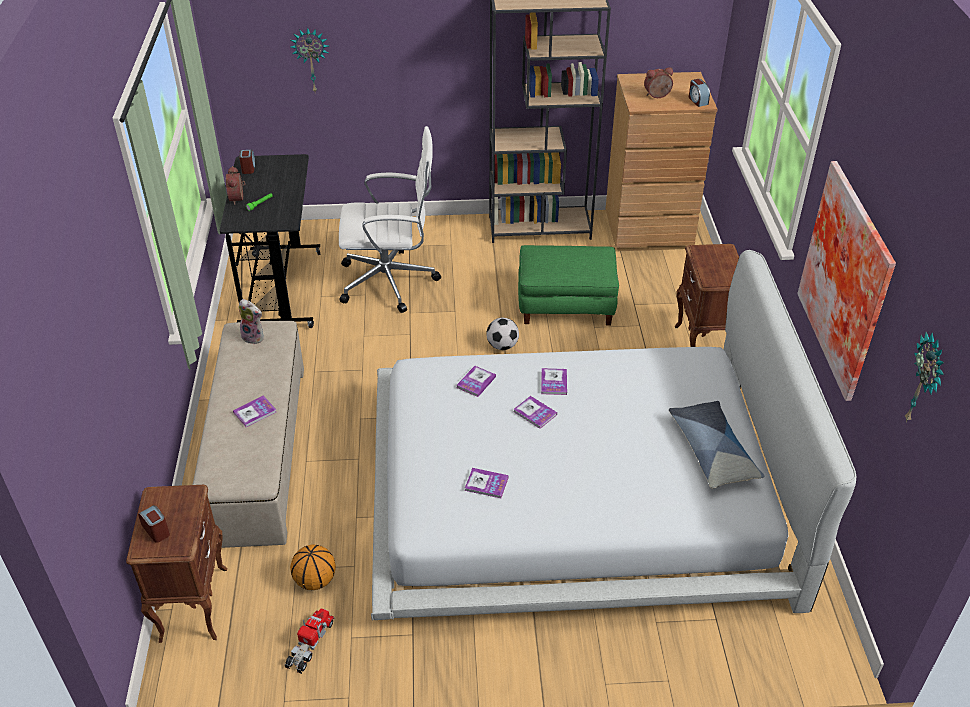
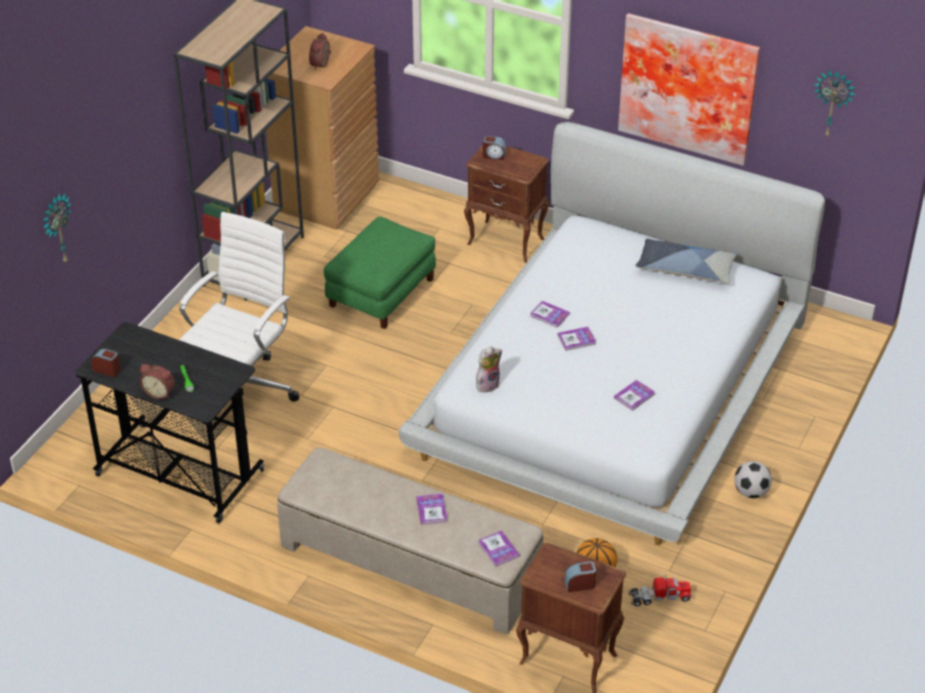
camera: 60 degrees left, 0 degrees up
plush toy [238,299,264,345] -> plush toy moved to [476,347,502,394]
toy truck [285,608,334,674] -> toy truck turned 120 degrees clockwise [629,575,692,606]
book [457,365,496,397] -> book moved to [478,531,519,567]
football [486,318,519,350] -> football moved to [734,461,772,498]
alarm clock [689,79,710,107] -> alarm clock moved to [483,136,506,160]

